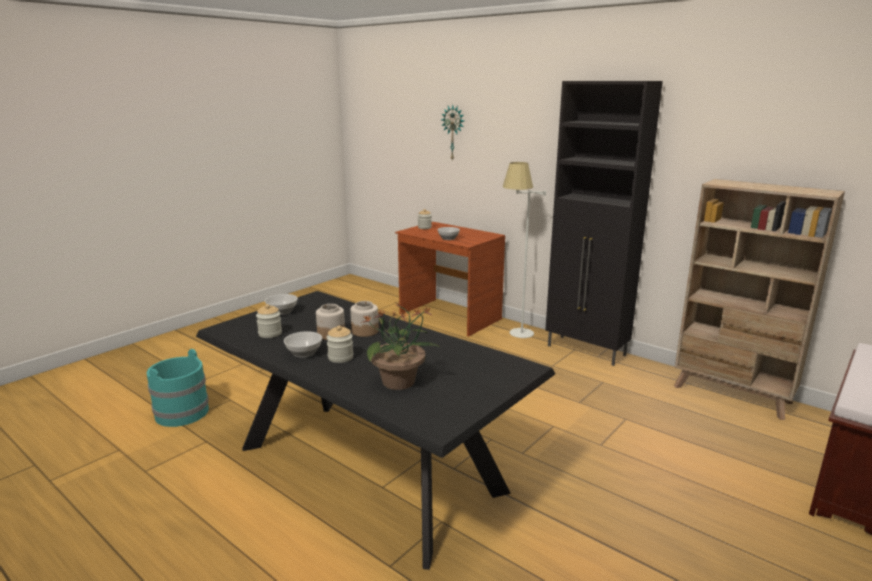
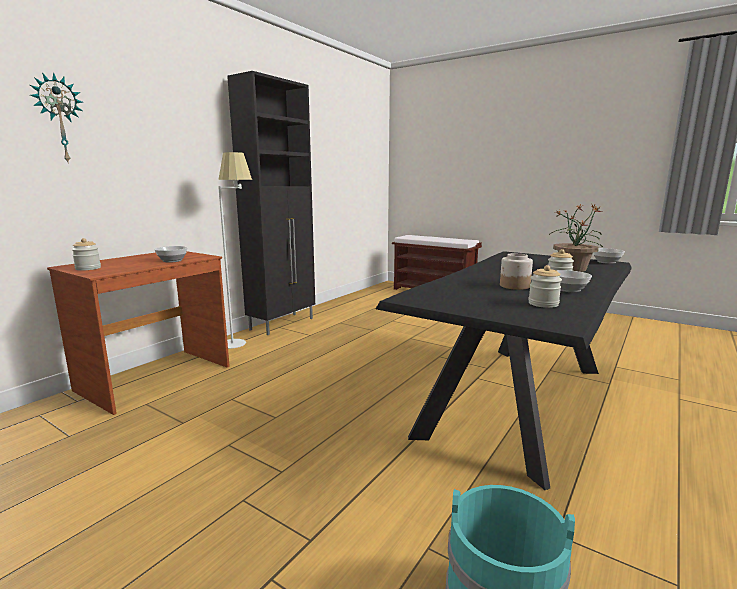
camera: 95 degrees left, 5 degrees down
bowl [265,294,298,315] -> bowl moved to [593,248,625,264]
jar [350,301,379,337] -> none
beige bookcase [674,179,845,420] -> none

